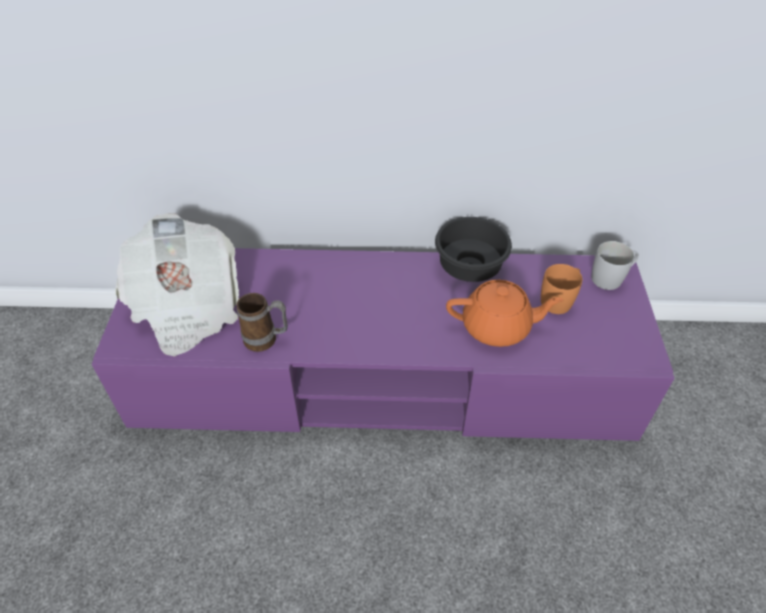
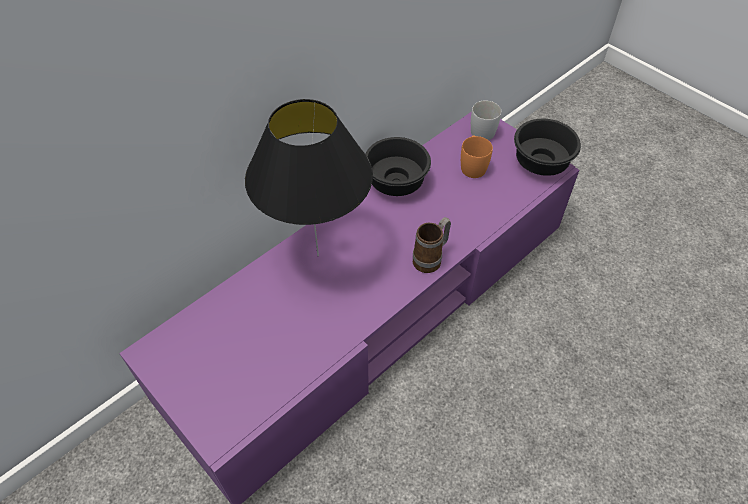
camera: 45 degrees left, 5 degrees up
newspaper [115,213,239,357] -> none
mug [237,293,288,352] -> mug moved to [413,217,451,273]
orange teapot [446,280,564,347] -> none
none -> black table lamp [245,99,373,257]
none -> black bowl [514,119,581,176]

